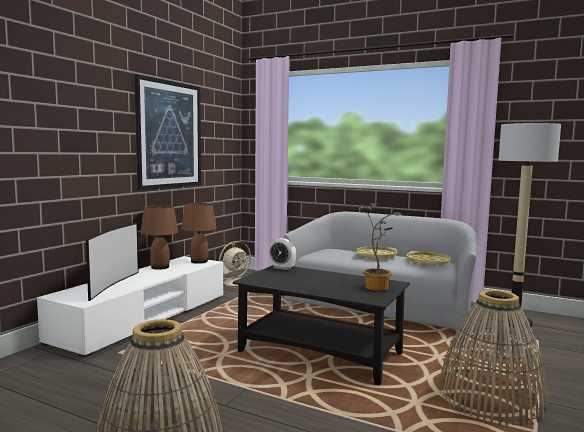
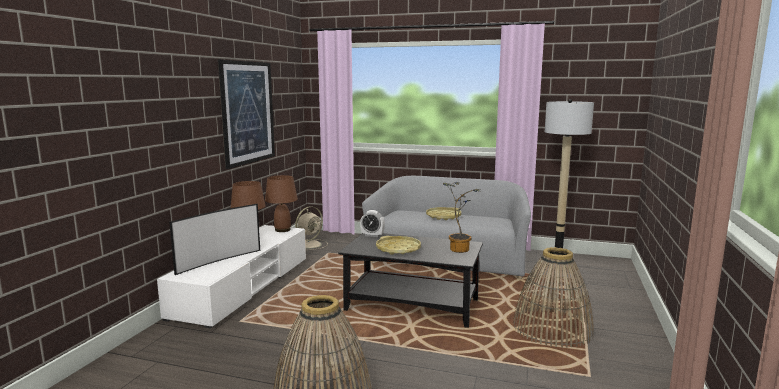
camera: 10 degrees left, 5 degrees up
television [86,223,139,301] -> television turned 45 degrees clockwise [169,204,260,275]
yellow tray [407,251,450,266] -> yellow tray moved to [376,236,421,255]

